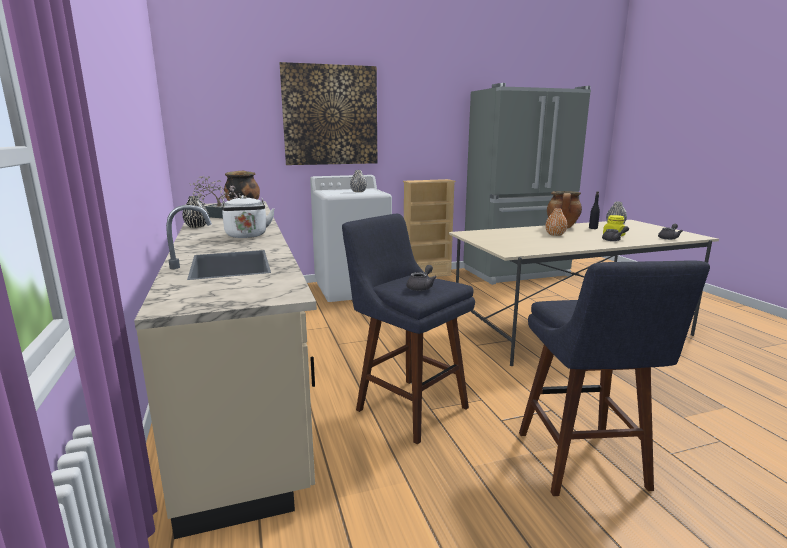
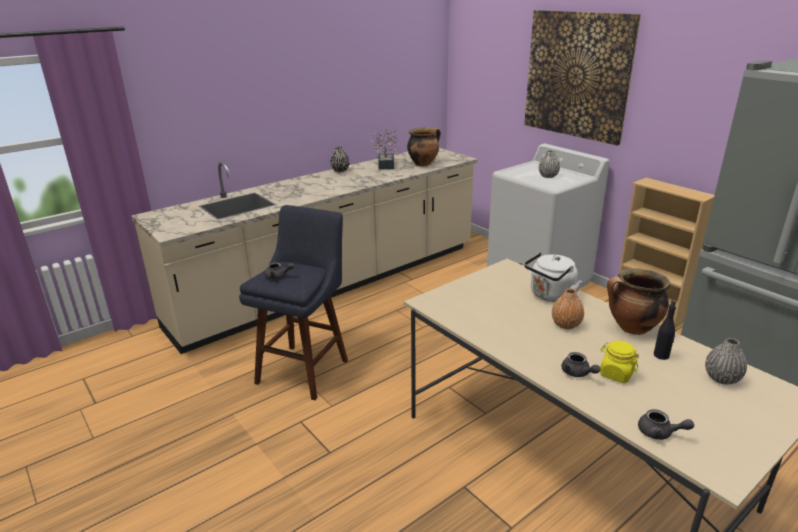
camera: 70 degrees right, 10 degrees up
white kettle [222,195,275,238] -> white kettle moved to [524,253,582,302]
blue stool [519,261,710,496] -> none

